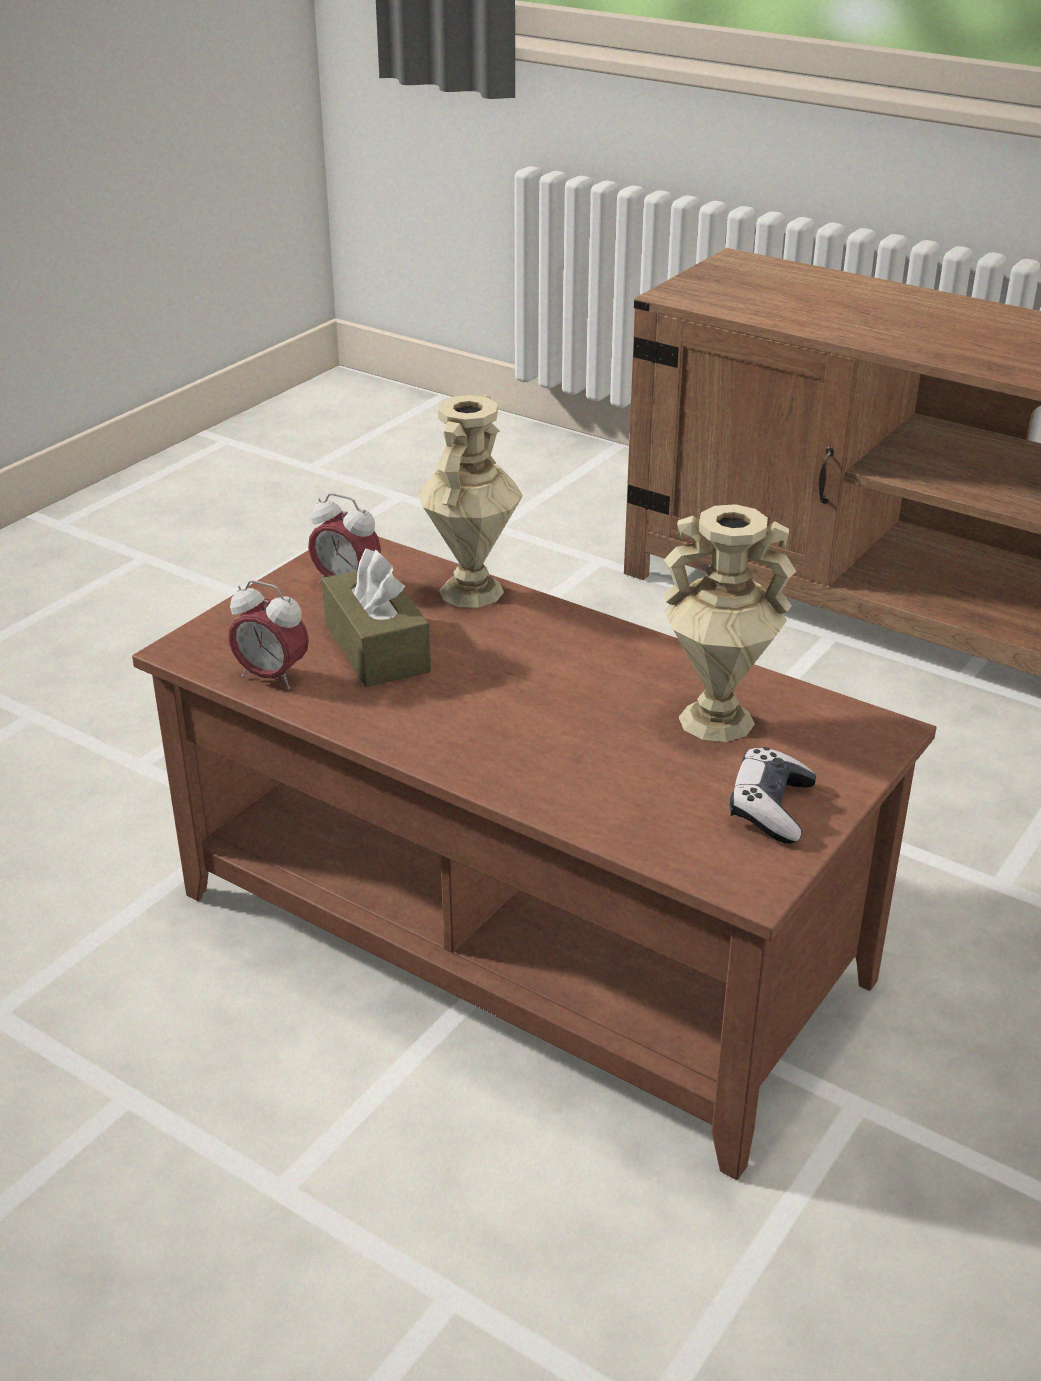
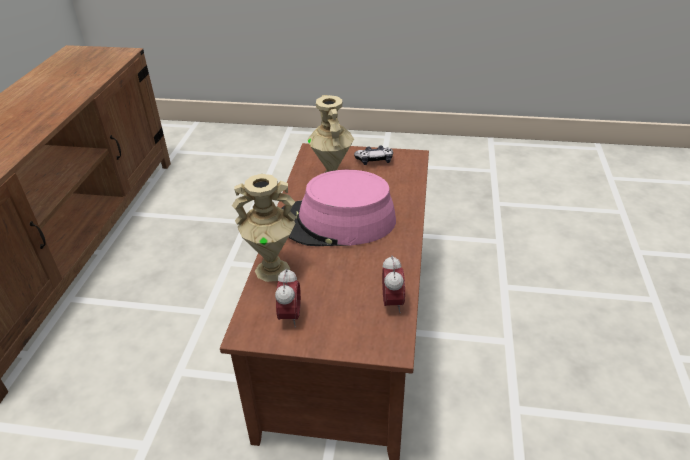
camera: 115 degrees left, 5 degrees up
brown tissue box [322,549,431,687] -> none
none -> pink hat [282,170,396,246]

